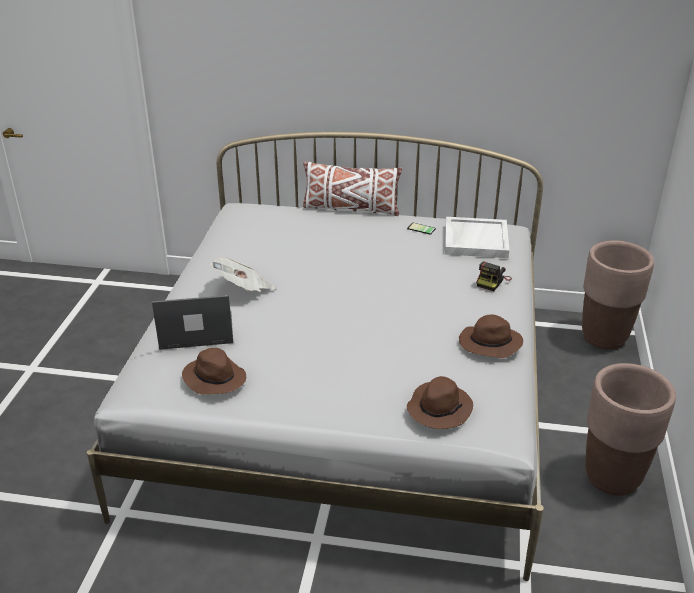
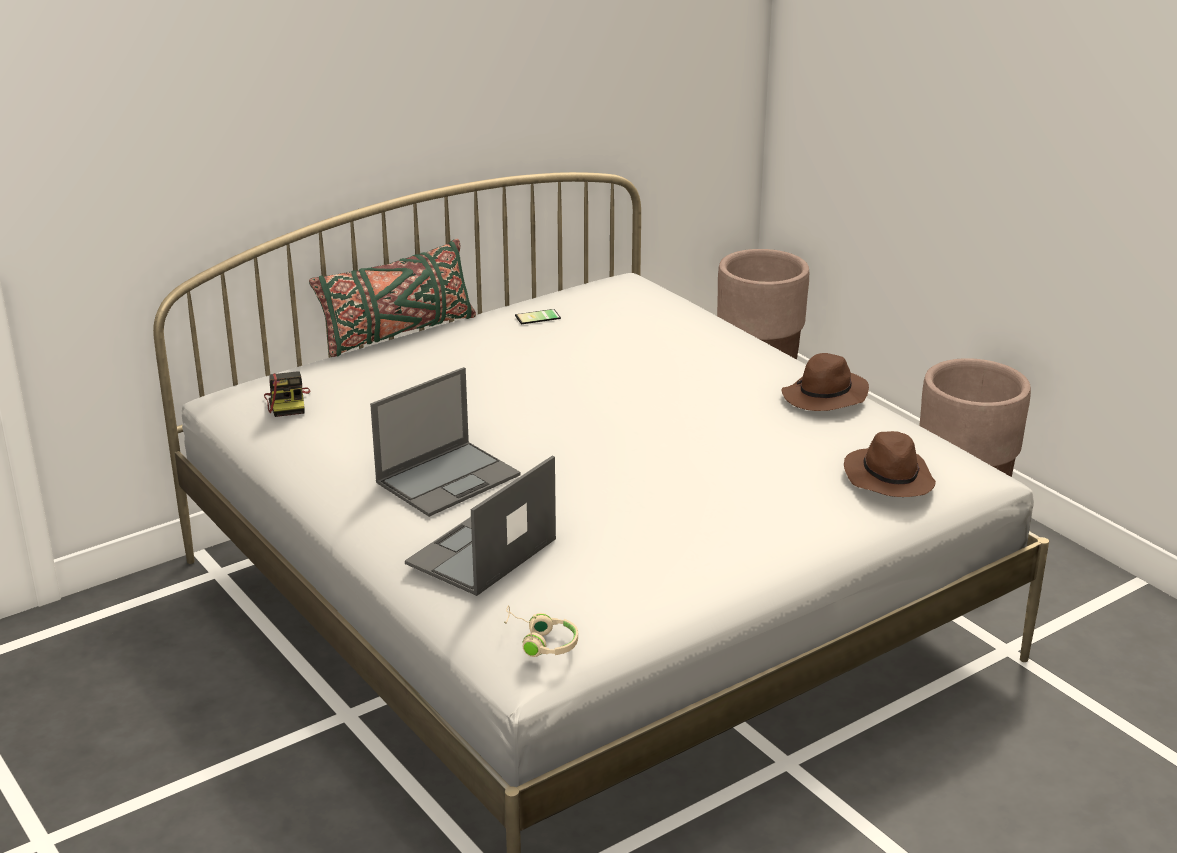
camera: 45 degrees left, 5 degrees down
brown hat [182,348,246,395] -> none
newspaper [209,257,276,292] -> laptop [370,367,521,517]
white pillow [303,162,402,216] -> green pillow [309,239,476,357]
white tray [445,217,509,258] -> none
camera [476,261,512,291] -> camera moved to [264,371,311,417]
none -> beige headphones [504,605,578,657]

